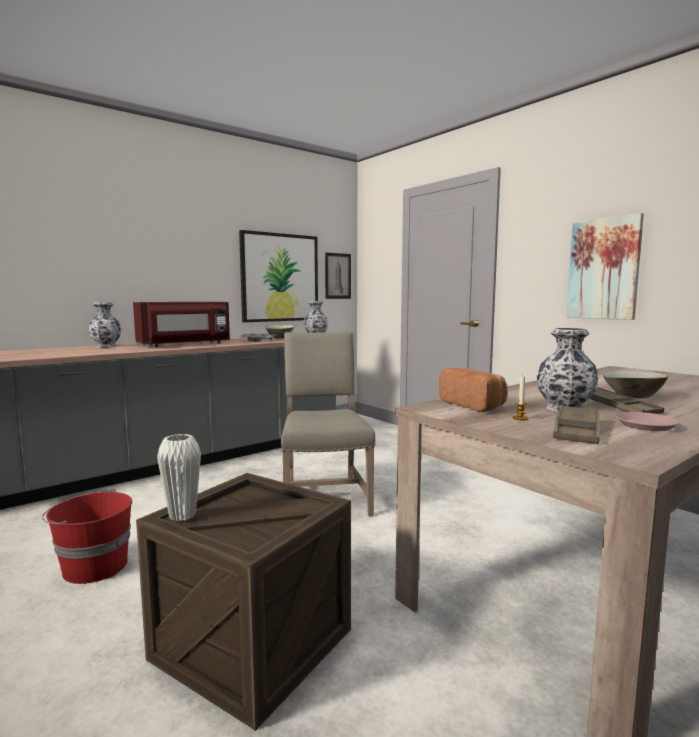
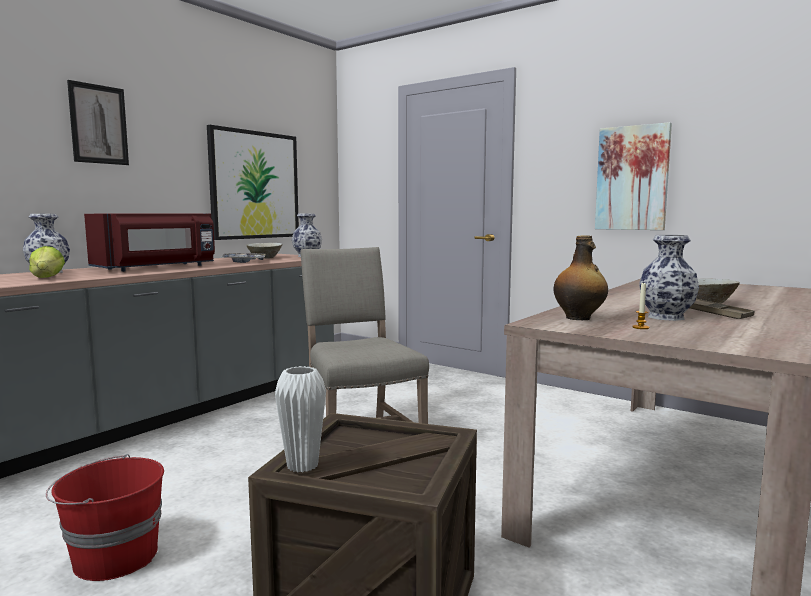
camera: 15 degrees left, 0 degrees up
picture [325,252,351,299] -> picture moved to [67,80,129,165]
bread [439,368,508,412] -> bottle [554,235,608,320]
brown tray [553,404,600,444] -> none
pink plate [615,412,680,431] -> none
none -> lettuce [29,246,65,278]

